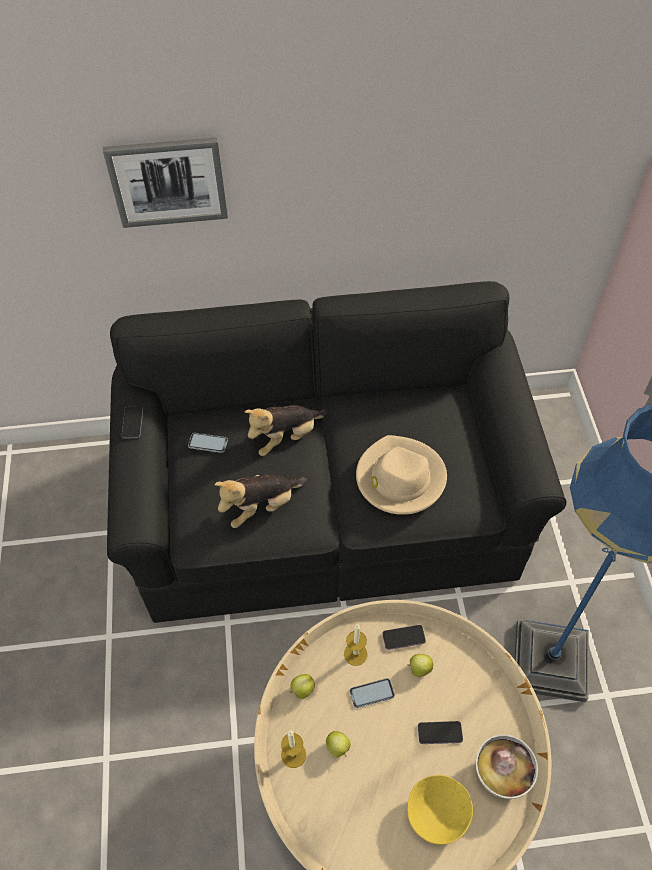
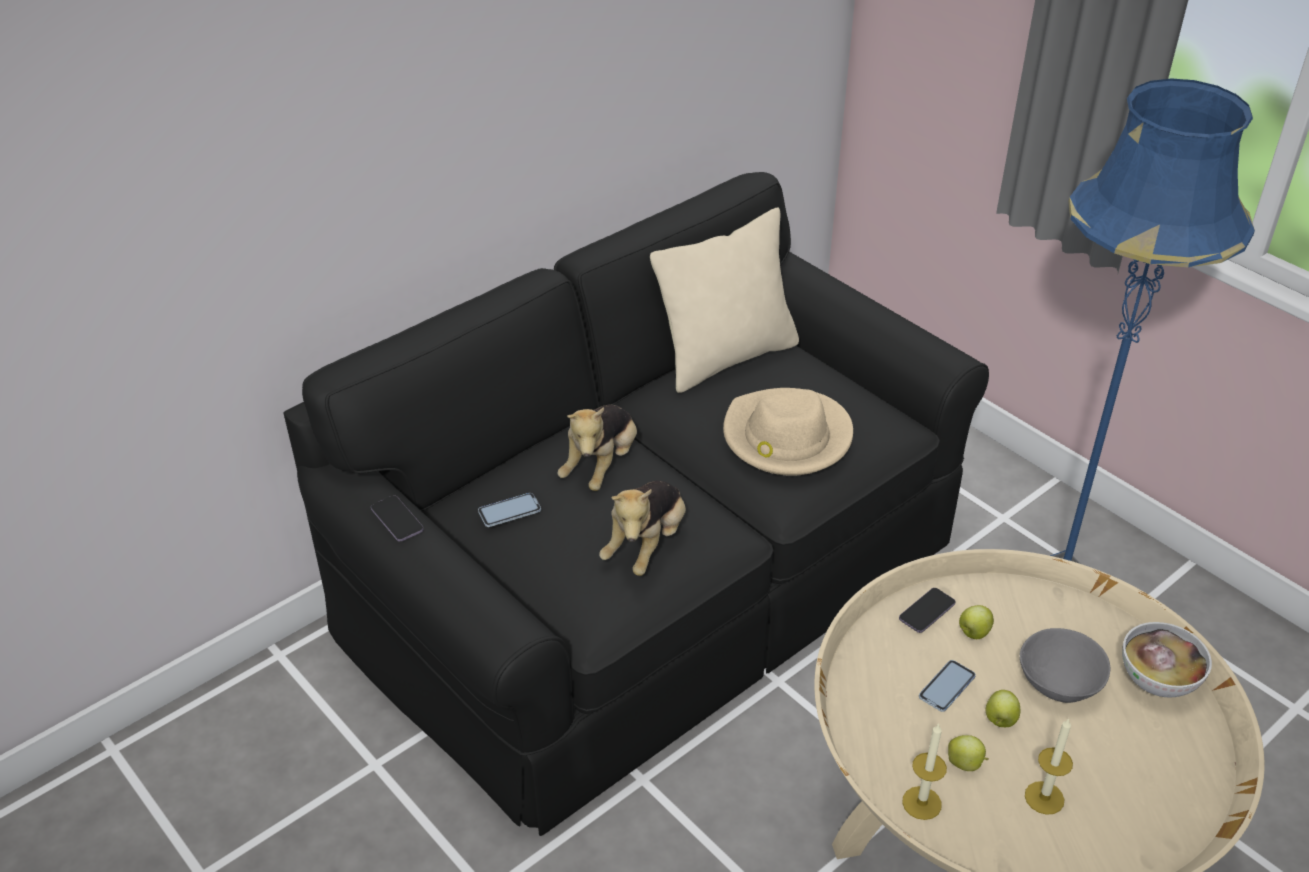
camera: 35 degrees left, 15 degrees down
picture [103,137,228,228] -> none
apple [290,674,315,699] -> apple moved to [986,690,1020,727]
candle [344,624,368,666] -> candle moved to [1025,718,1073,815]
yellow bowl [407,775,473,845] -> none
phone [418,721,463,744] -> grey bowl [1020,628,1110,703]
none -> beige pillow [650,208,799,393]

